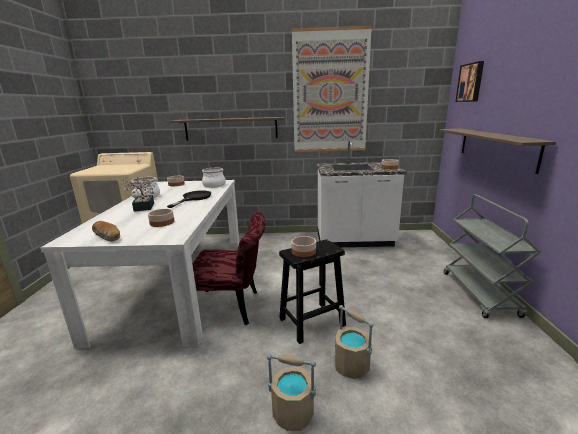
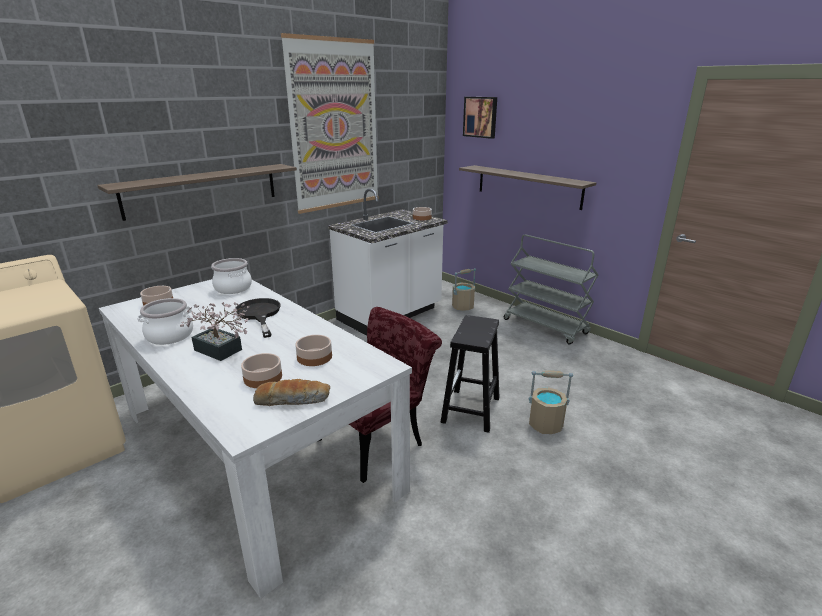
camera: 45 degrees left, 5 degrees up
beige bucket [267,354,316,431] -> beige bucket moved to [452,268,476,311]
bowl [291,236,316,257] -> bowl moved to [241,353,282,388]

